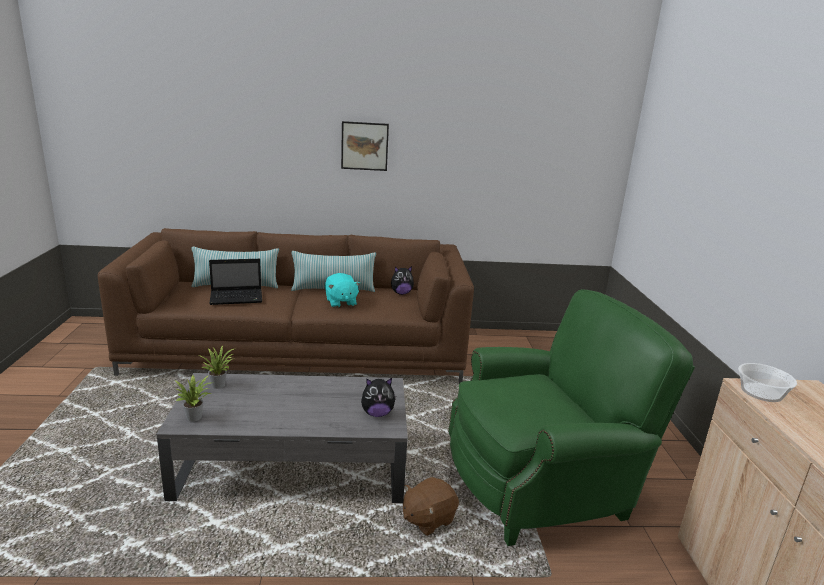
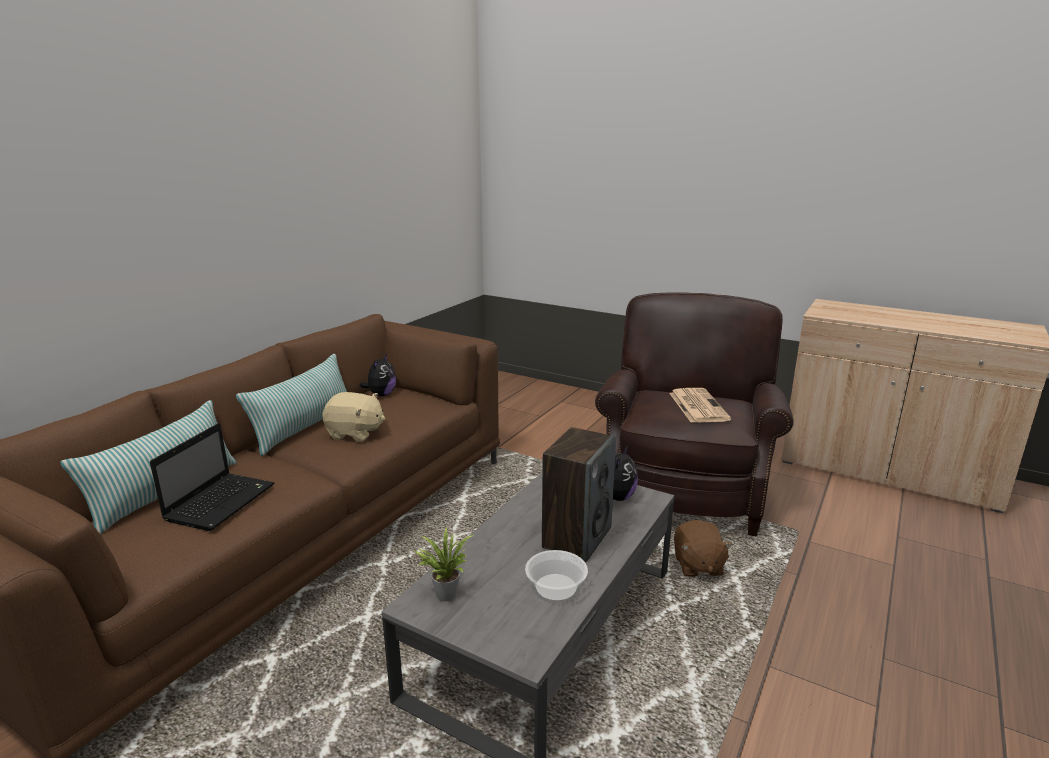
camera: 55 degrees left, 0 degrees up
potted plant [174,375,212,422] -> none
turquoise plush toy [325,273,361,308] -> beige plush toy [322,392,385,442]
picture [341,121,389,171] -> none
green armchair [448,289,695,546] -> brown armchair [595,292,794,536]
bowl [738,363,797,402] -> bowl moved to [525,550,588,603]
none -> speaker [542,427,616,562]
none -> newspaper [669,388,731,423]

